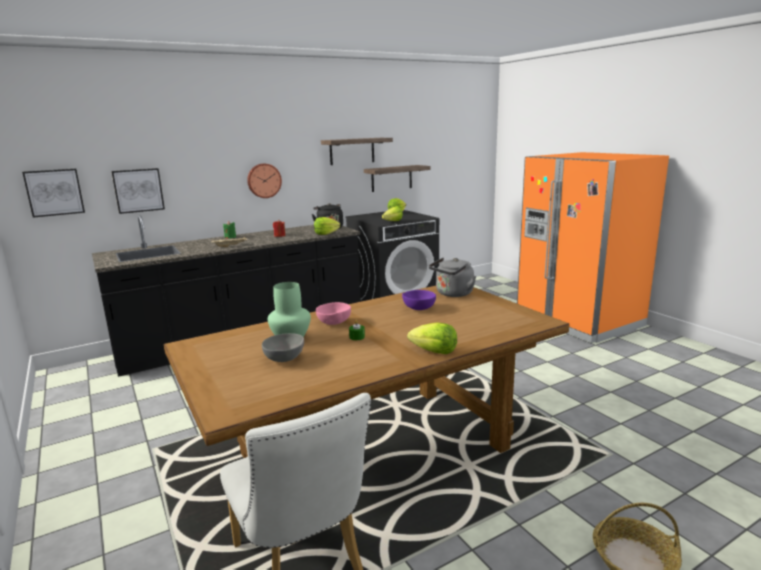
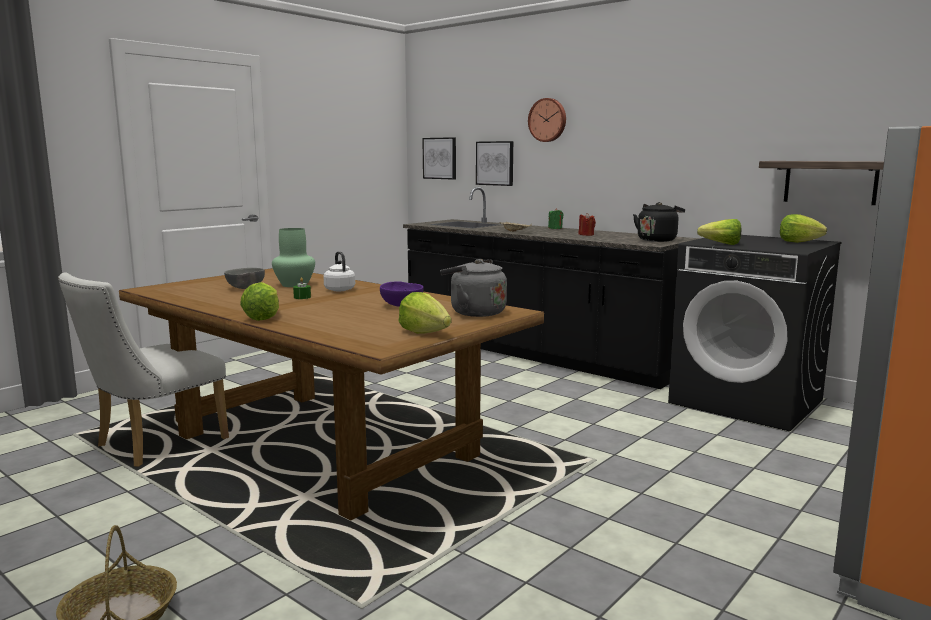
camera: 70 degrees right, 5 degrees down
wall clock [247,163,282,198] -> wall clock moved to [528,98,566,142]
lettuce [314,217,340,235] -> lettuce moved to [399,292,451,334]
pink bowl [316,302,351,325] -> white kettle [324,251,355,291]
shelf [321,138,393,165] -> none

